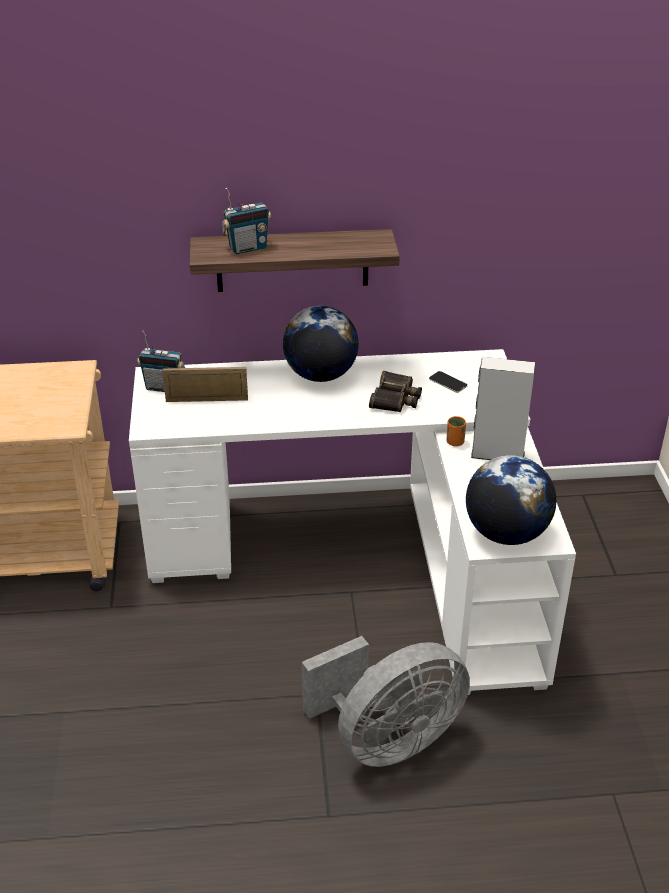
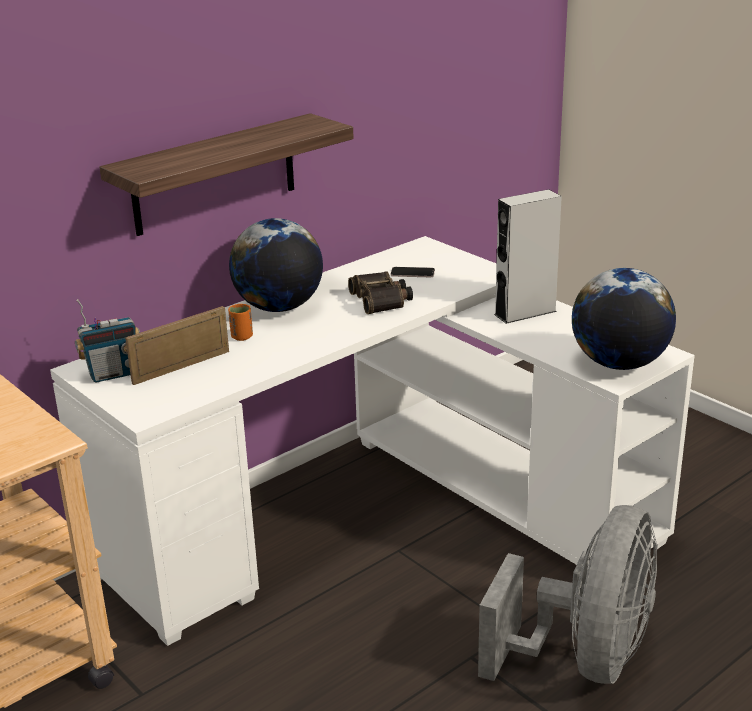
camera: 35 degrees left, 10 degrees down
radio [222,188,271,254] -> none
orange cup [447,416,466,447] -> orange cup moved to [228,304,253,341]

